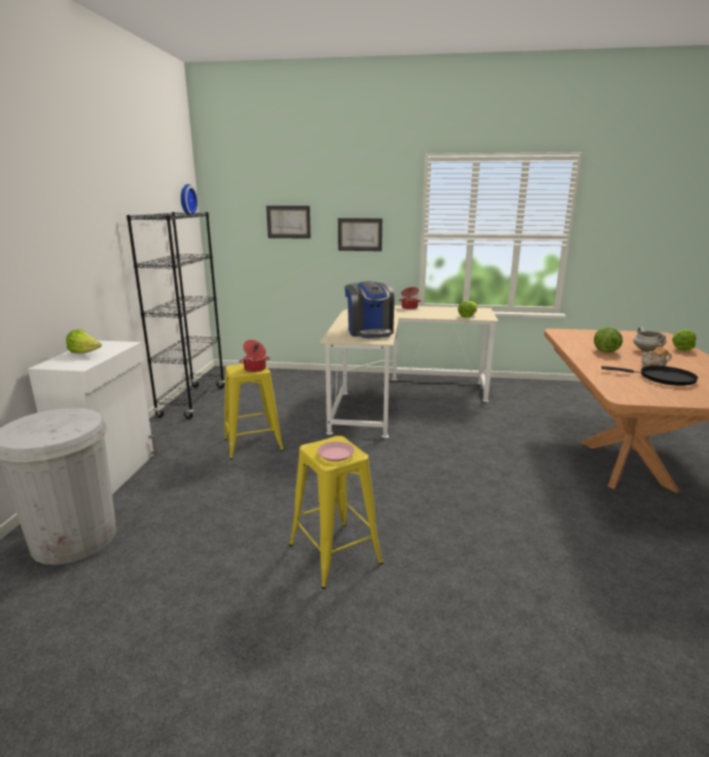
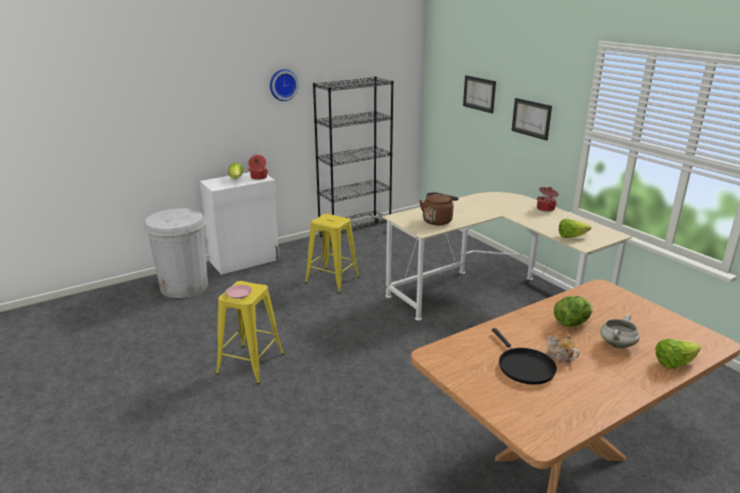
camera: 50 degrees right, 5 degrees up
wall clock [181,184,199,216] -> wall clock moved to [270,69,299,101]
cooking pot [239,340,270,372] -> cooking pot moved to [248,155,269,180]
coffee machine [345,281,394,338] -> brown kettle [419,192,458,225]

